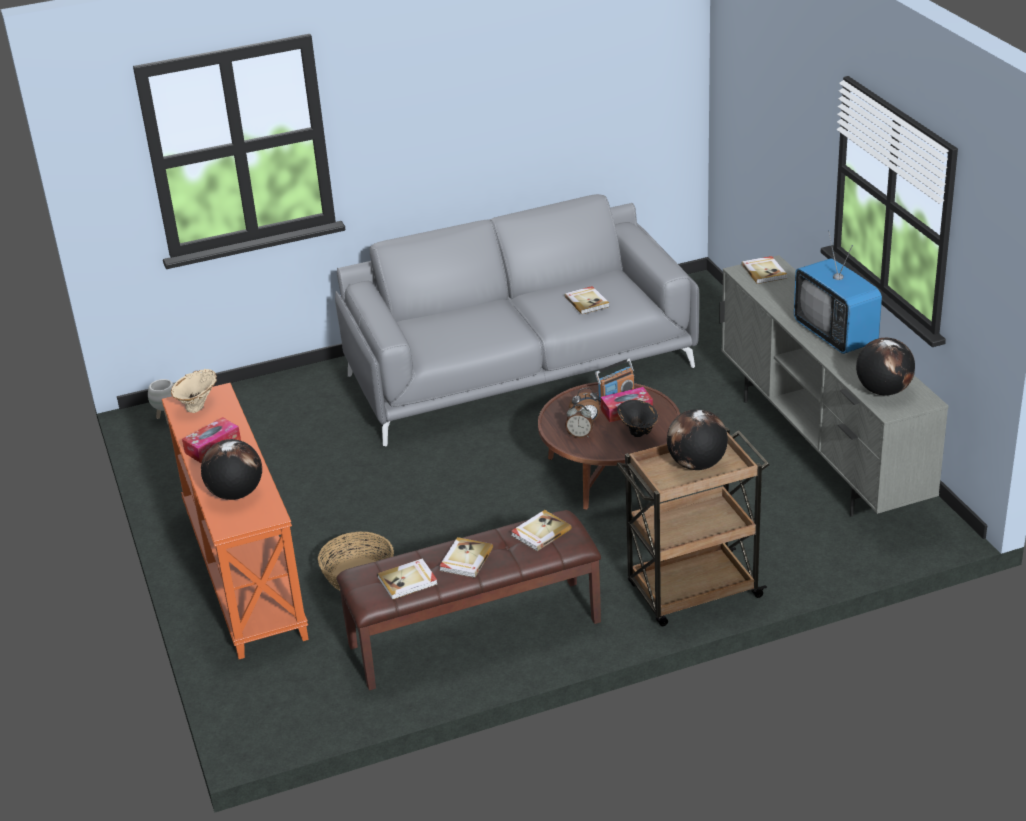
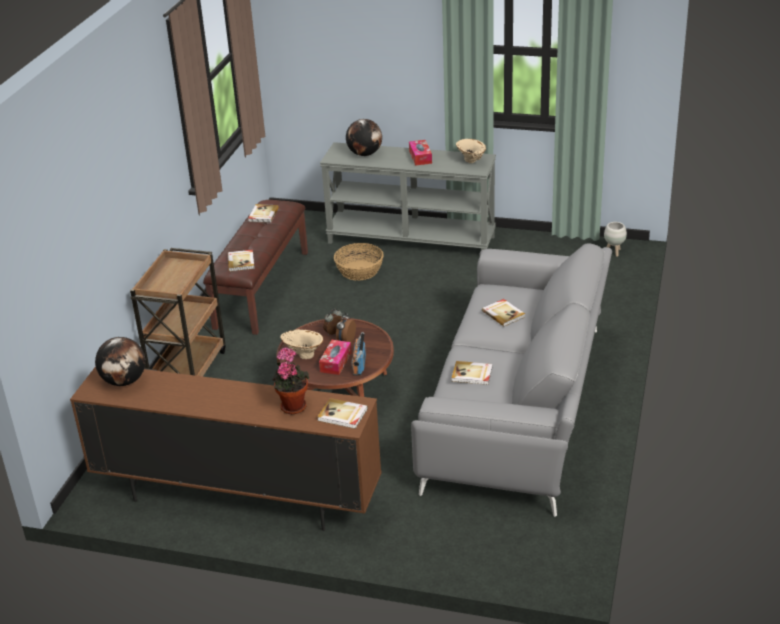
camera: 125 degrees right, 0 degrees up
orange console table [162,383,309,659] -> grey console table [320,142,496,251]
book [439,537,493,578] -> book moved to [482,299,525,326]
black vase [617,400,658,437] -> beige vase [280,329,323,359]
globe [667,409,728,470] -> none
grey tv stand [719,255,948,517] -> brown tv stand [70,366,382,531]
television [794,230,882,354] -> none
none -> potted plant [272,347,309,415]

